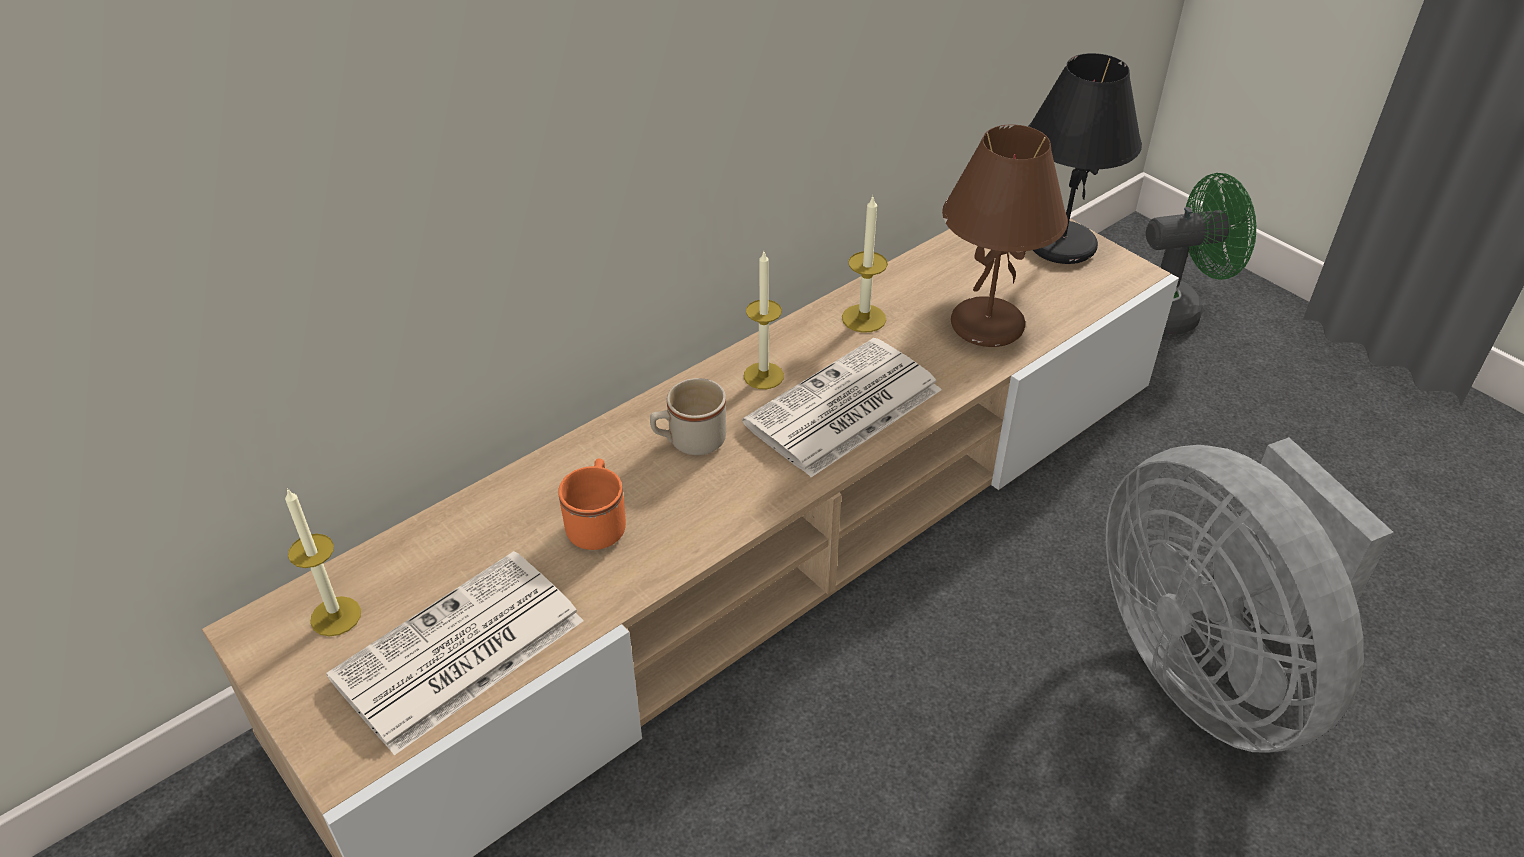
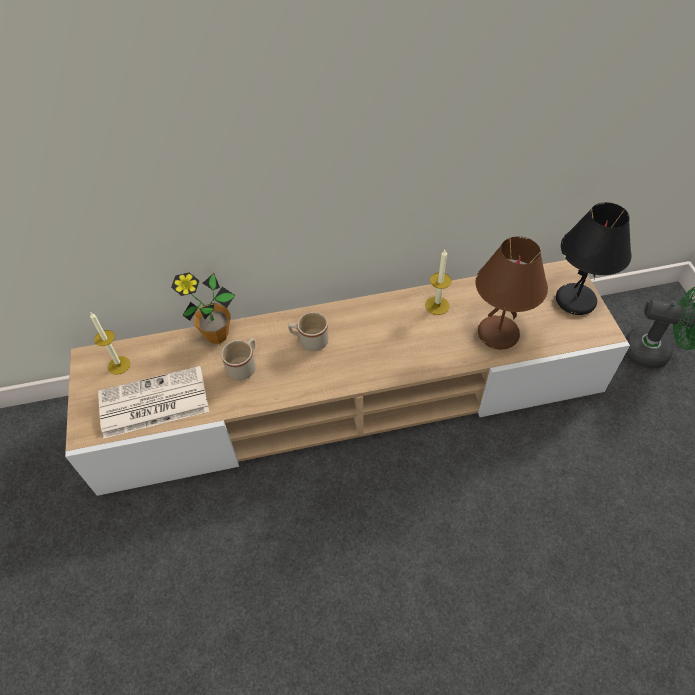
camera: 30 degrees right, 10 degrees up
orange mug [558,458,626,550] -> beige mug [221,338,256,380]
newspaper [742,338,942,477] -> none
candle [744,252,784,389] -> none
grey fan [1106,437,1394,753] -> none
none -> potted plant [171,272,235,344]

